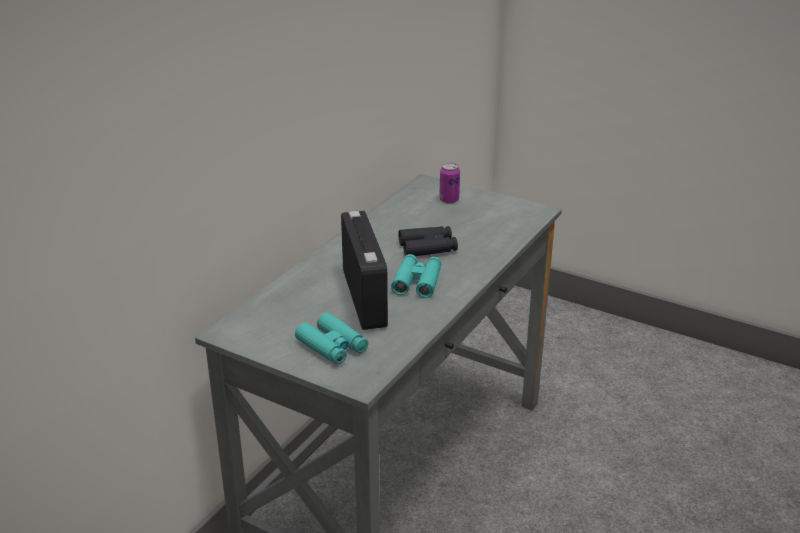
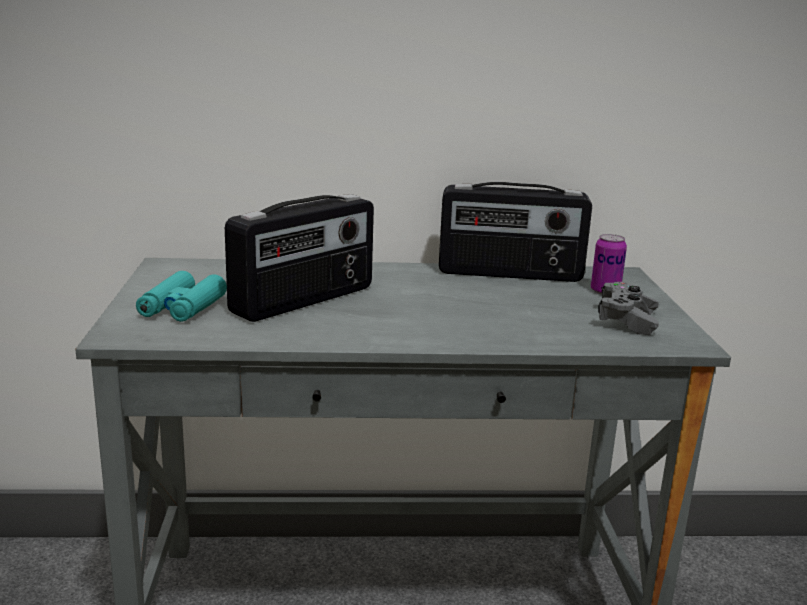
camera: 55 degrees right, 10 degrees down
turquoise binoculars [391,254,442,298] -> none
black binoculars [398,226,458,256] -> none
none -> radio [439,182,592,282]
none -> grey game controller [598,282,659,335]

